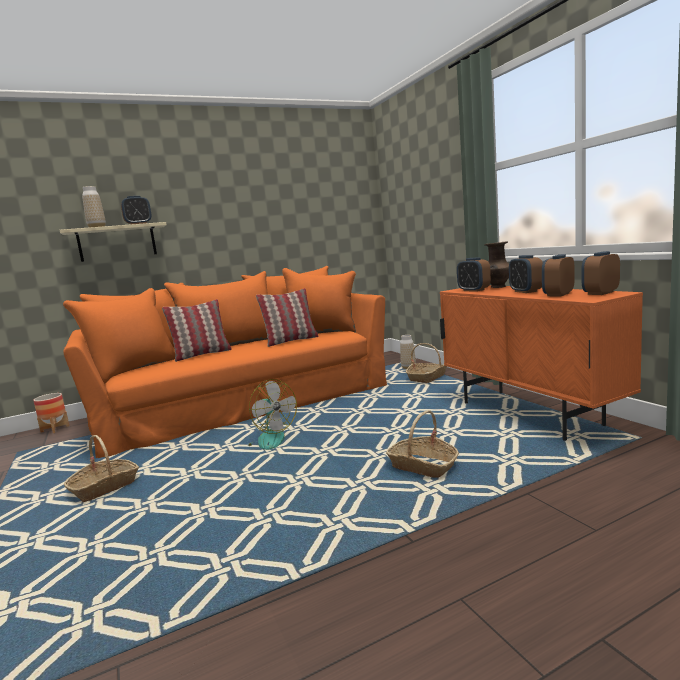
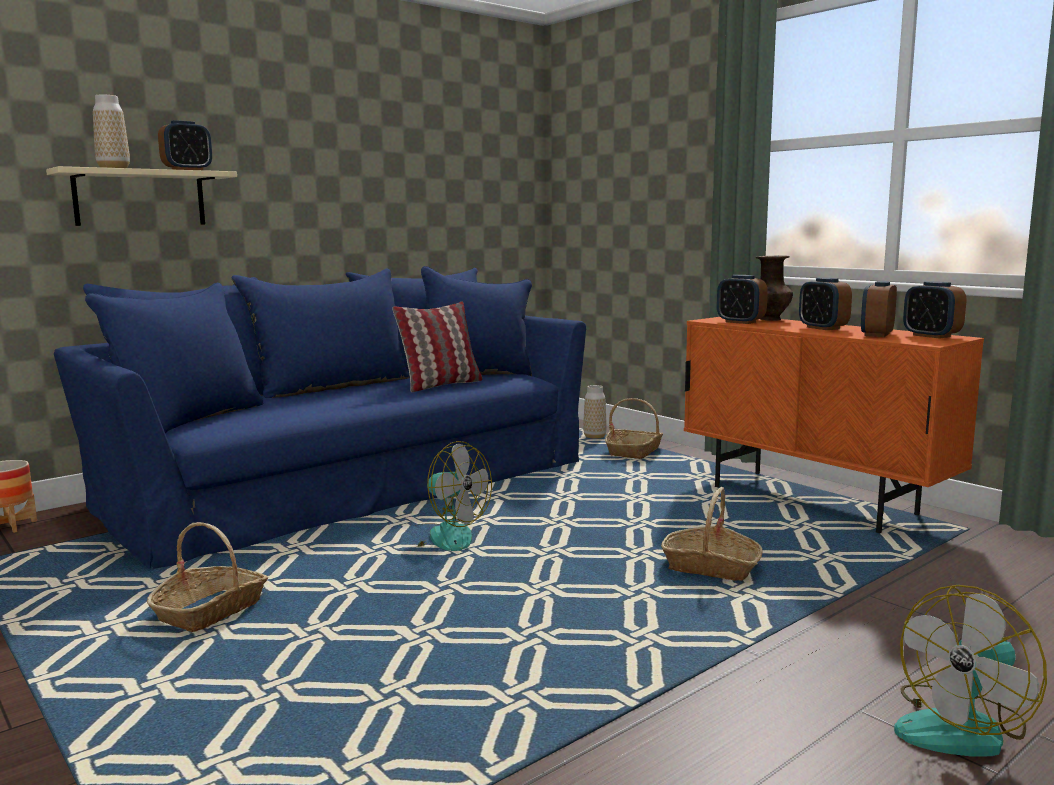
camera: 15 degrees left, 0 degrees up
orange sofa [63,266,387,458] -> blue sofa [54,266,586,569]
pillow [162,299,232,362] -> none
alarm clock [582,251,620,295] -> alarm clock turned 75 degrees counterclockwise [903,281,966,339]
none -> fan [894,585,1047,757]

